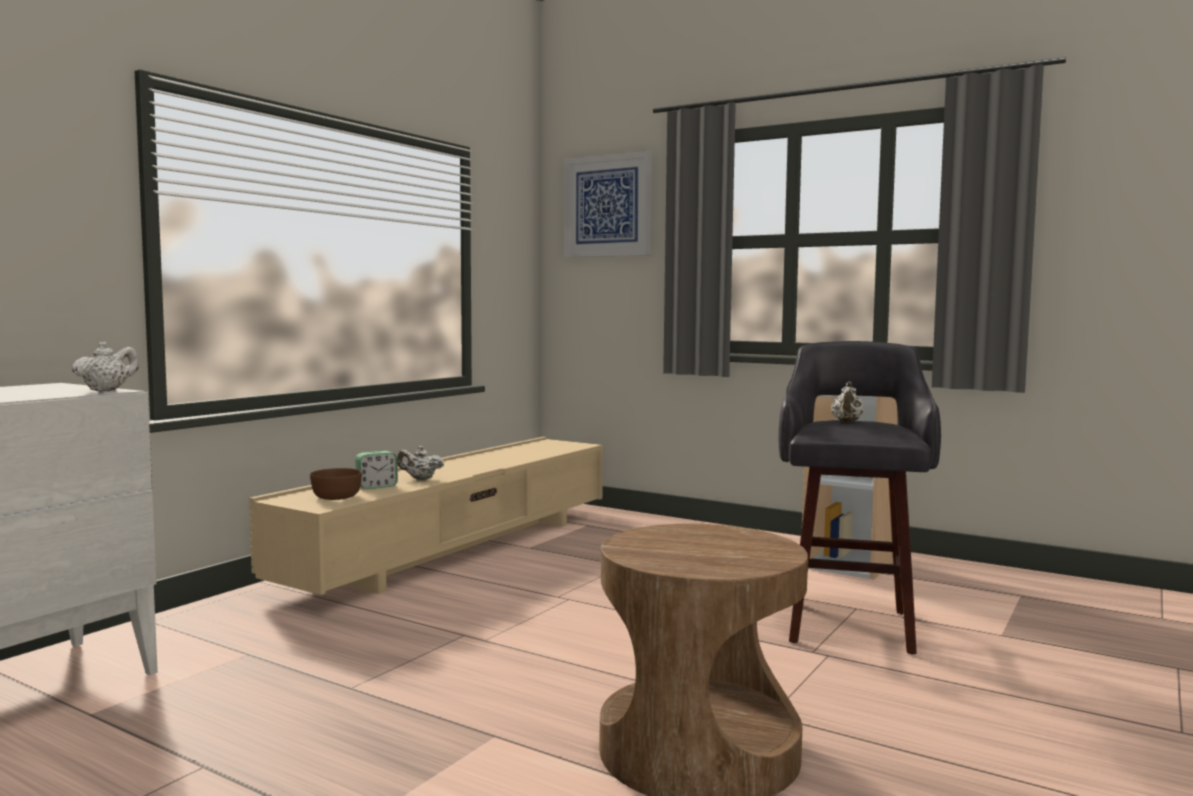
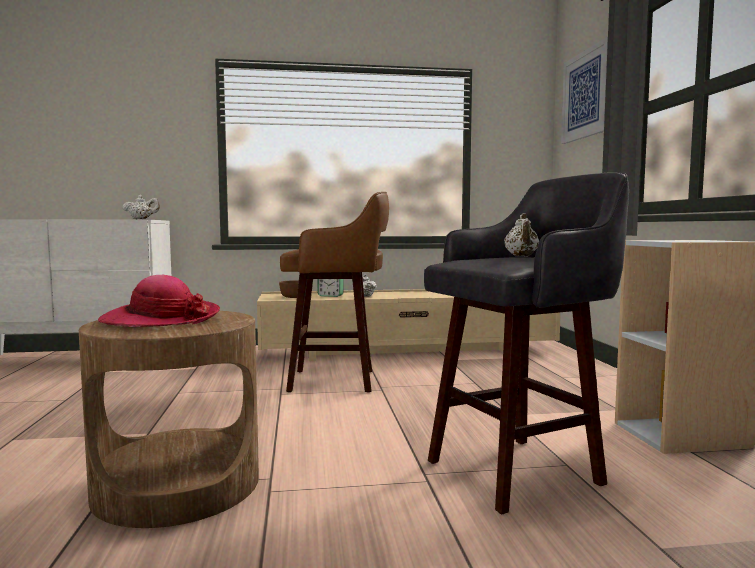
camera: 50 degrees right, 0 degrees up
white teapot [831,382,864,422] -> white teapot turned 60 degrees counterclockwise [504,213,539,257]
none -> hat [98,275,220,327]
none -> brown stool [280,192,389,392]

